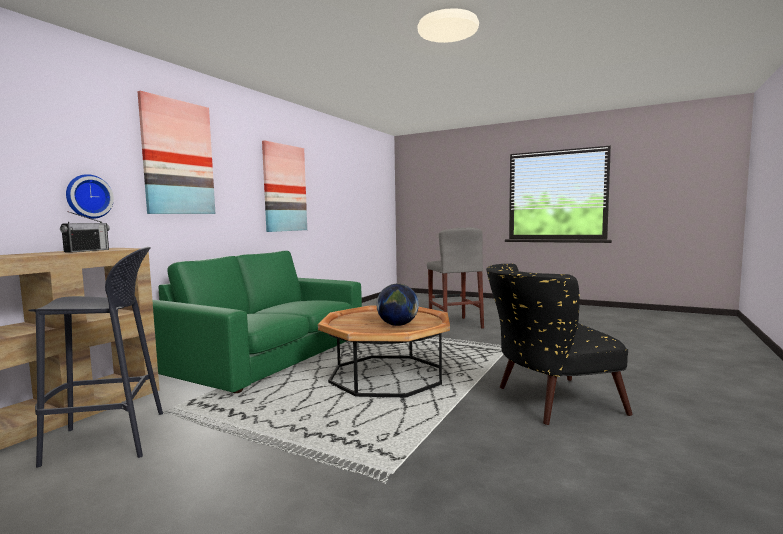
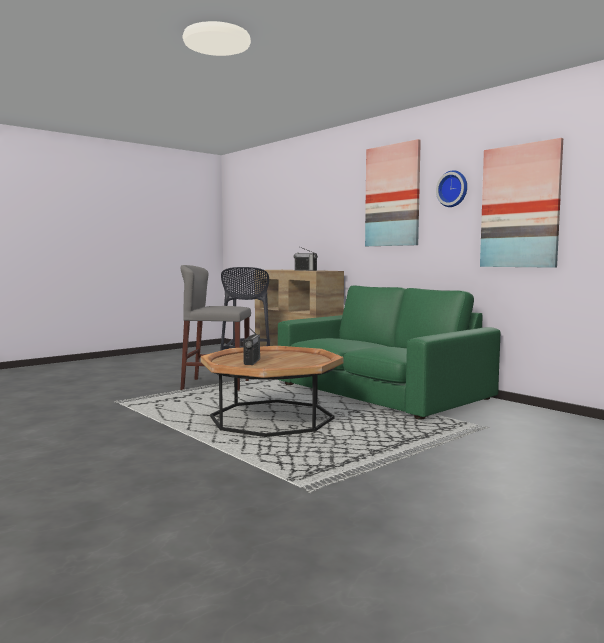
camera: 110 degrees right, 0 degrees up
wall clock [66,174,114,219] -> wall clock moved to [436,170,467,207]
globe [377,284,419,326] -> radio [243,328,260,365]
grey stool [427,227,484,329] -> grey stool moved to [180,265,251,391]
black armchair [486,264,633,425] -> none

